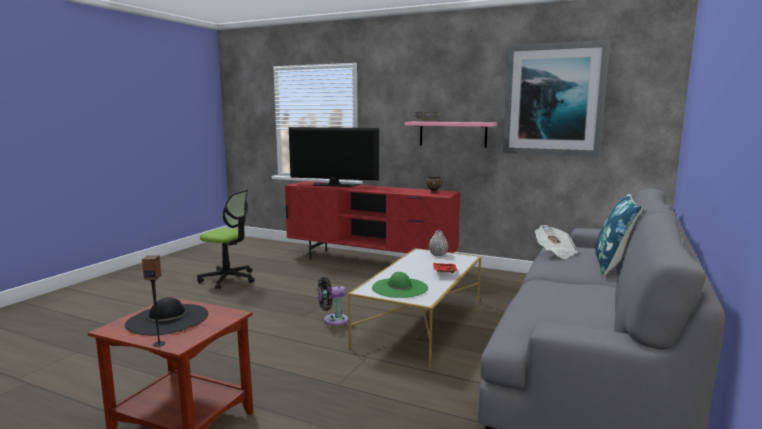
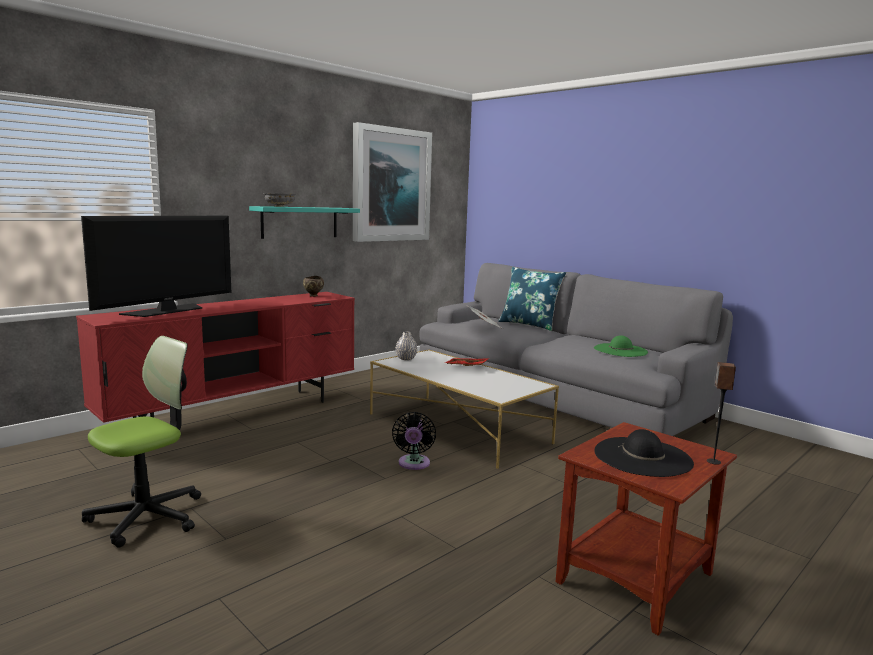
camera: 70 degrees left, 0 degrees up
green hat [372,272,428,298] -> green hat moved to [594,336,648,357]
pink shelf [405,122,497,148] -> turquoise shelf [249,206,360,239]

